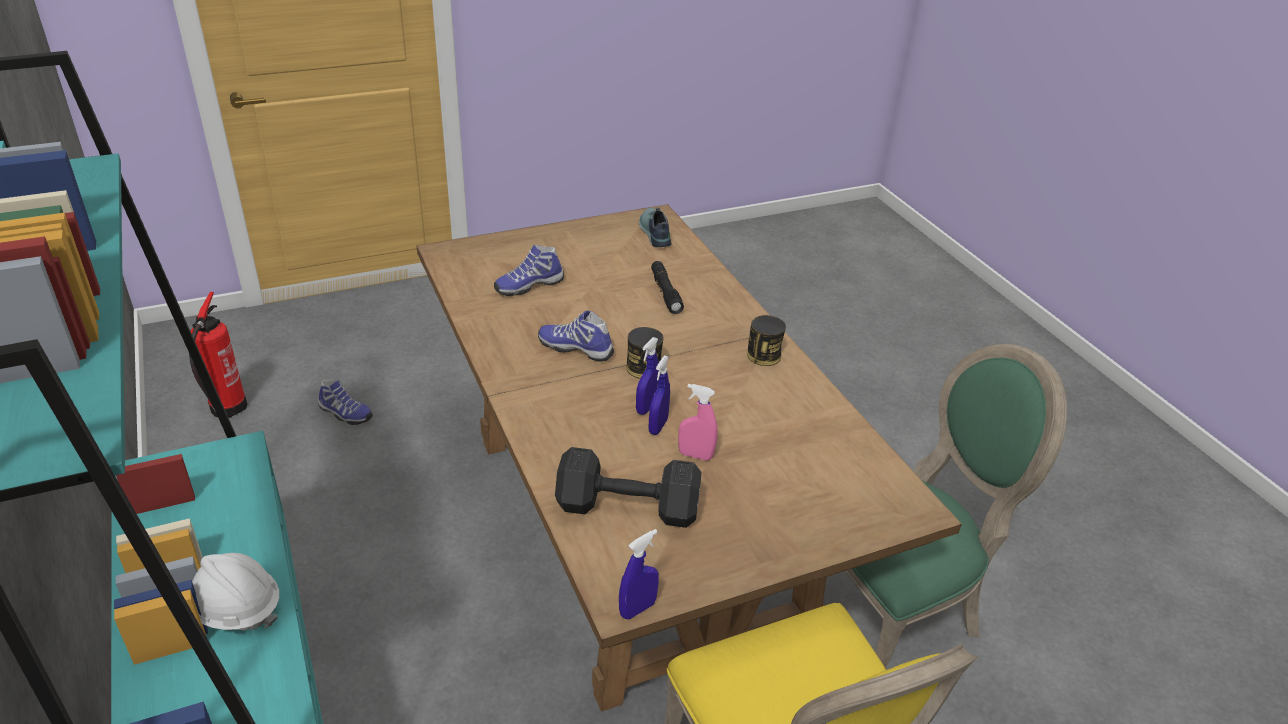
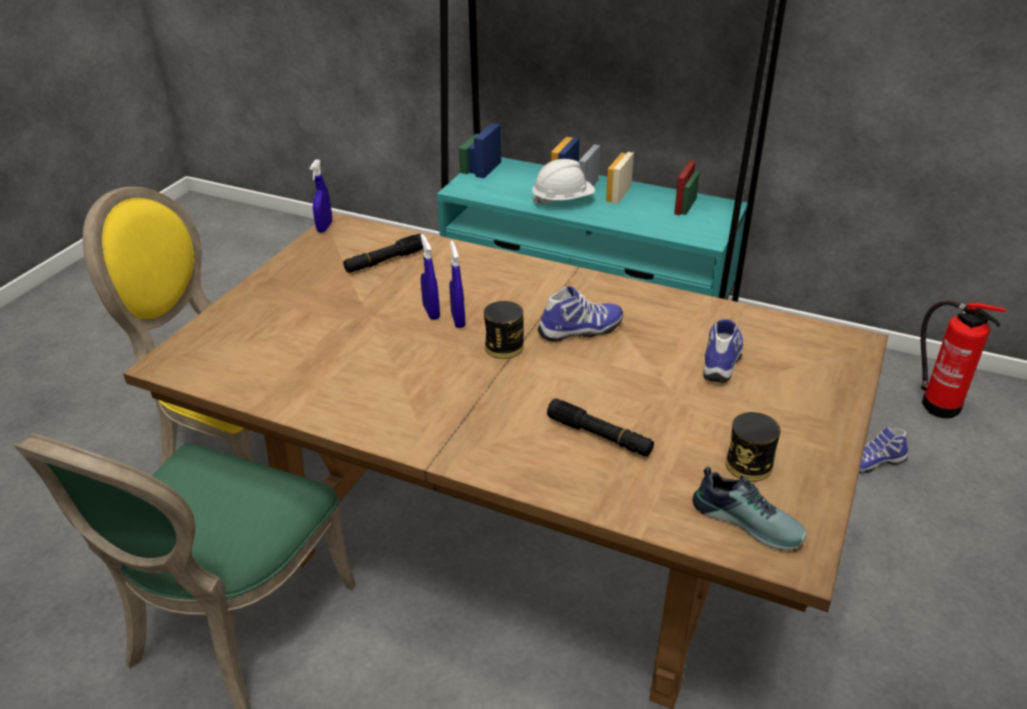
camera: 140 degrees right, 0 degrees up
black dumbbell [555,447,701,528] -> black flashlight [343,234,423,273]
pink spray bottle [678,384,718,461] -> none
can [747,315,786,366] -> can moved to [726,412,781,481]

